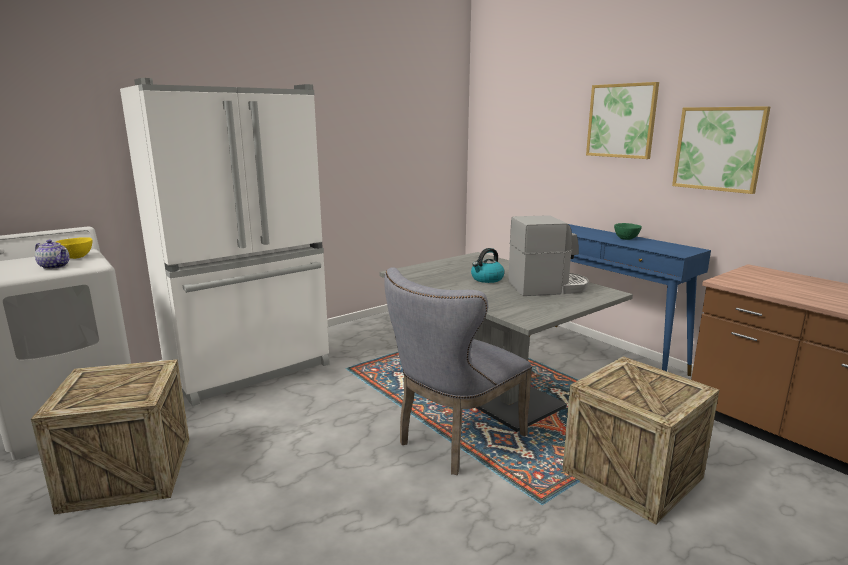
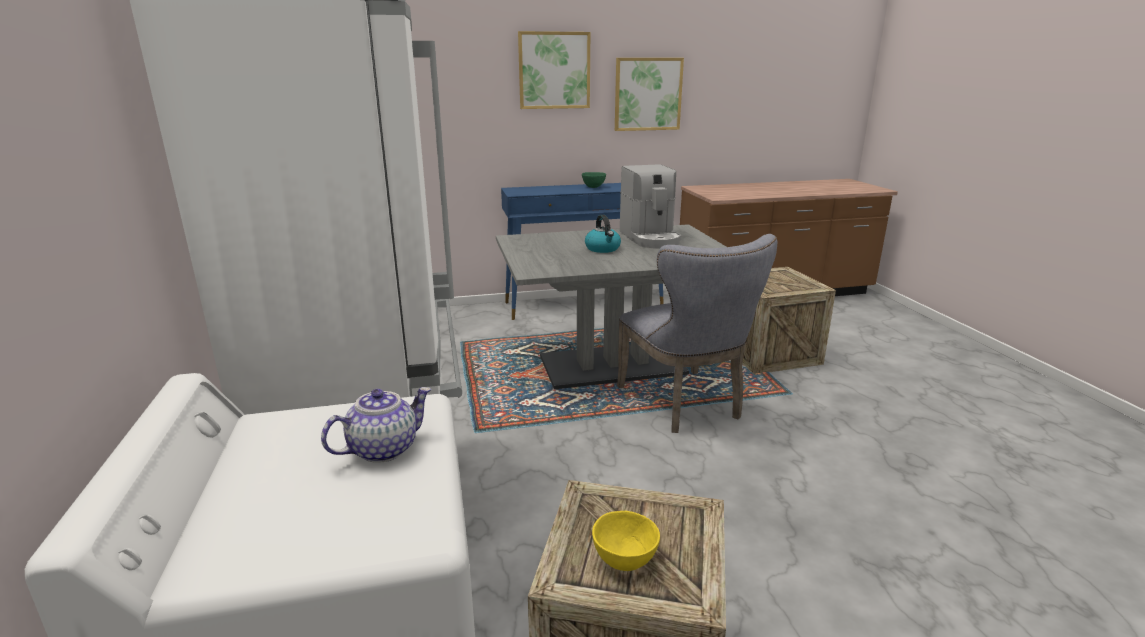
camera: 65 degrees left, 5 degrees up
yellow bowl [56,237,93,259] -> yellow bowl moved to [592,511,660,571]
coffee machine [508,215,589,296] -> coffee machine turned 150 degrees clockwise [620,164,682,248]

